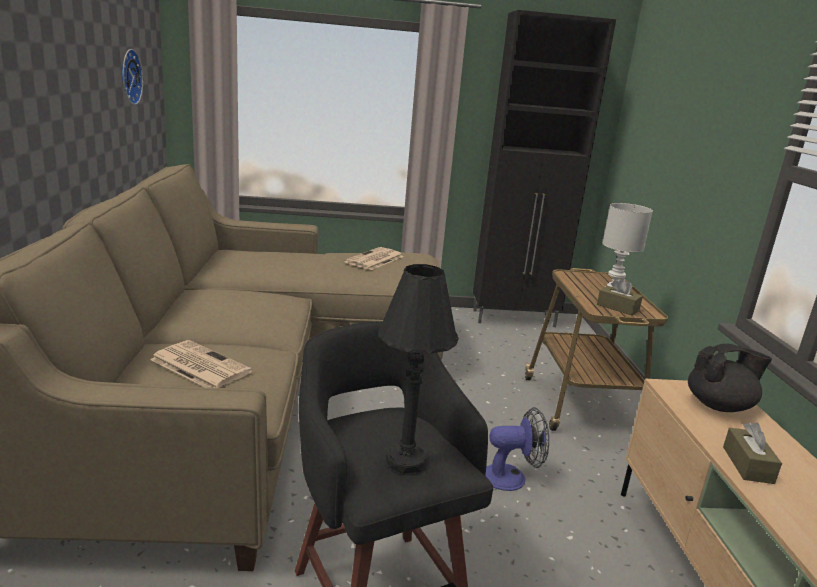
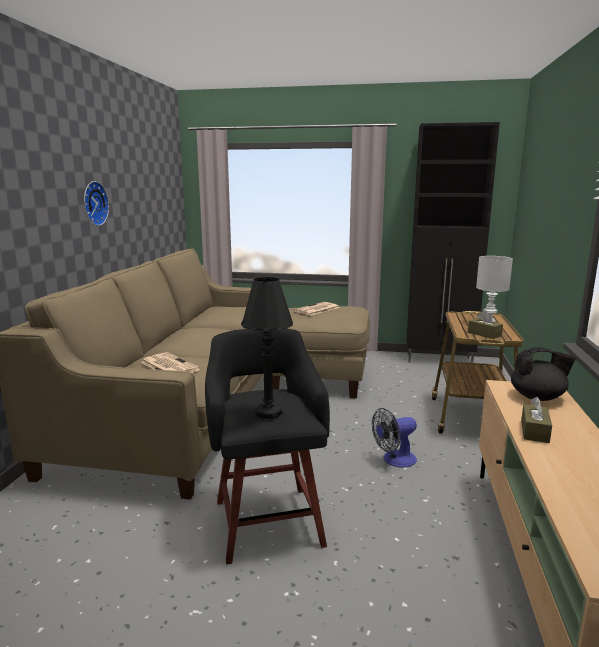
camera: 15 degrees right, 5 degrees down
wall clock [122,49,143,105] -> wall clock moved to [84,181,109,226]
fan [485,407,549,491] -> fan turned 150 degrees clockwise [372,408,417,467]

